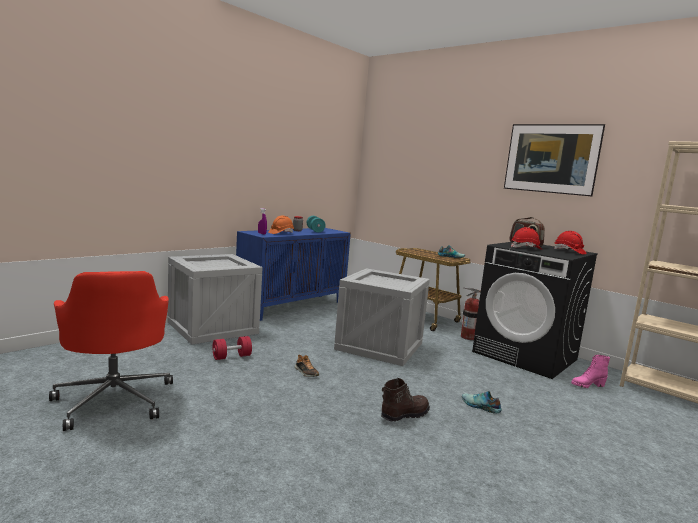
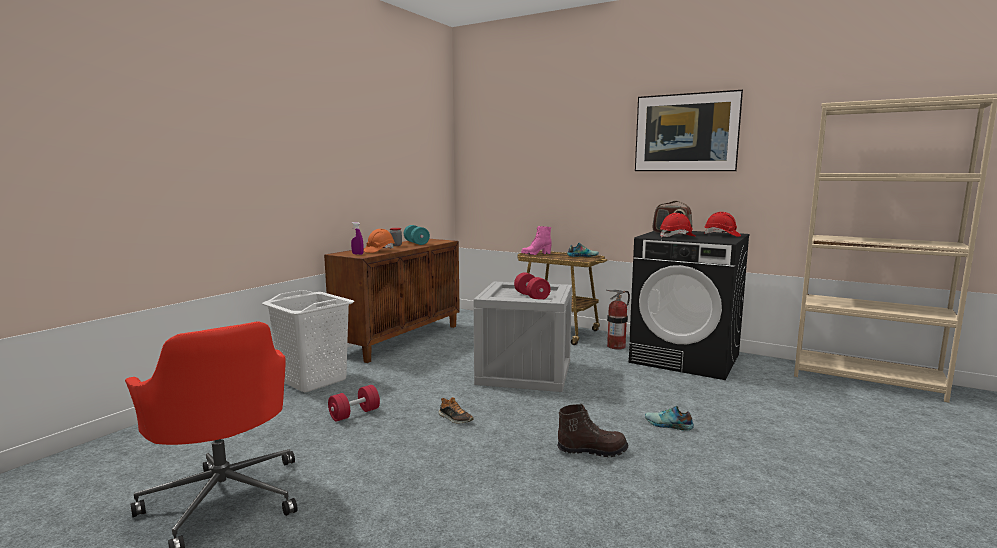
camera: 10 degrees left, 0 degrees up
crate [167,254,263,345] -> white laundry basket [262,290,354,392]
blue cabinet [236,228,351,321] -> brown cabinet [324,239,460,363]
brown boot [381,378,430,422] -> brown boot turned 45 degrees clockwise [557,404,628,457]
pink boot [571,355,610,388] -> pink boot moved to [521,226,552,255]
none -> red dumbbell [514,272,551,299]

